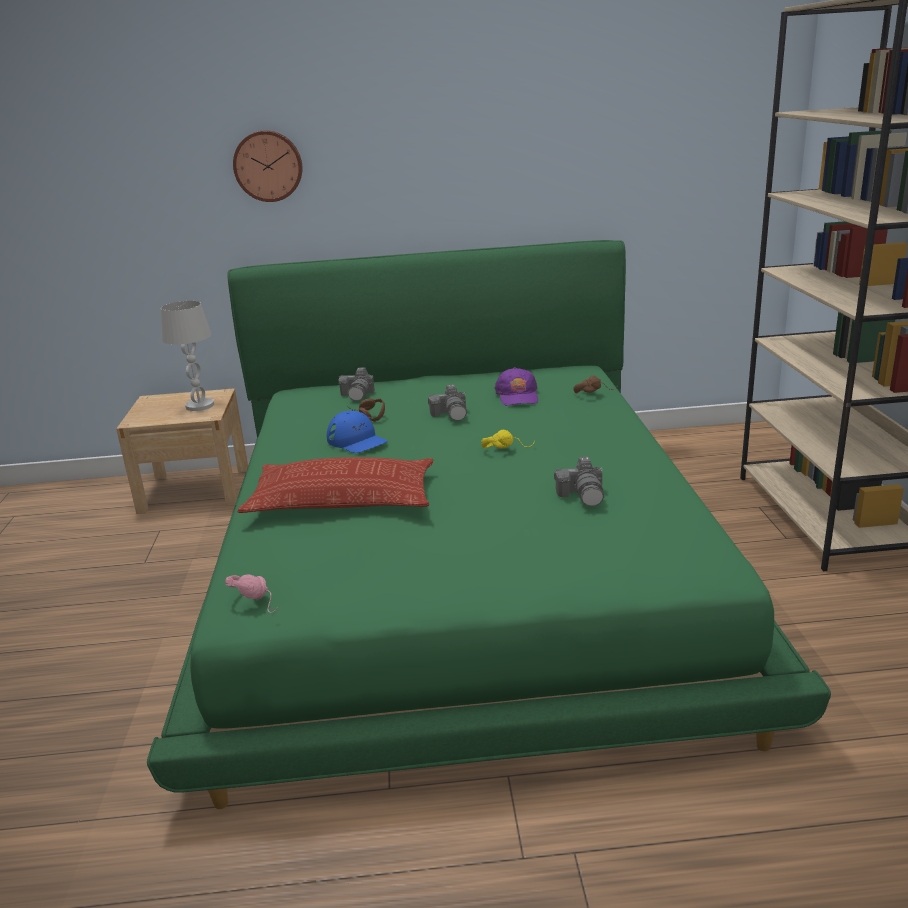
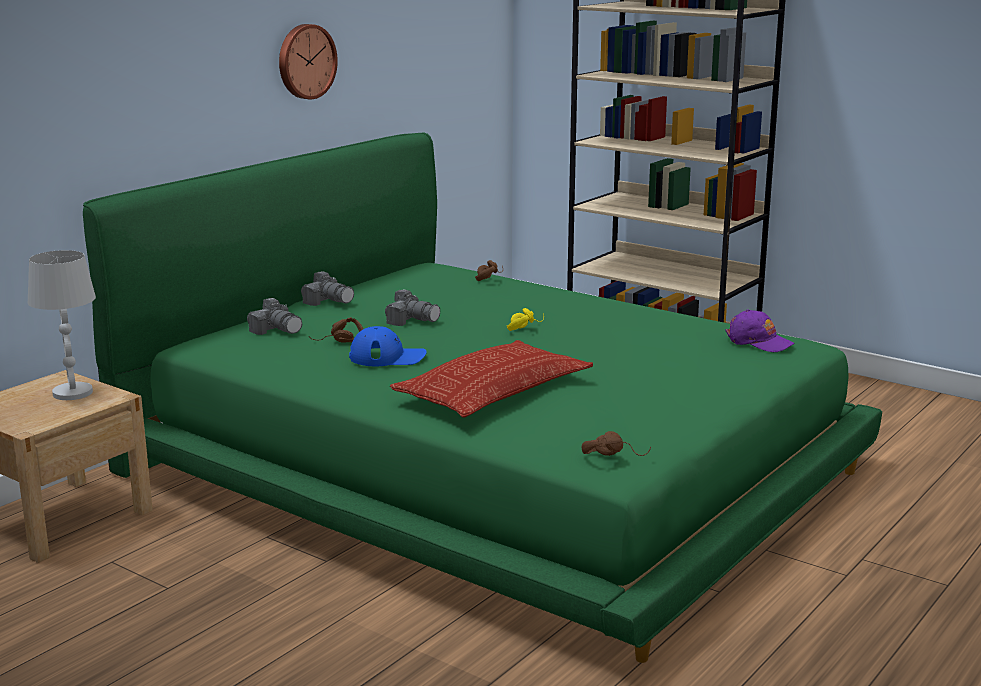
camera: 50 degrees left, 5 degrees down
pink headphones [225,575,278,613] -> brown headphones [582,431,651,456]
wall clock [233,130,302,202] -> wall clock moved to [279,24,338,99]
purple cap [495,367,538,406] -> purple cap moved to [725,310,795,352]
camera [554,457,604,506] -> camera moved to [301,271,354,306]

